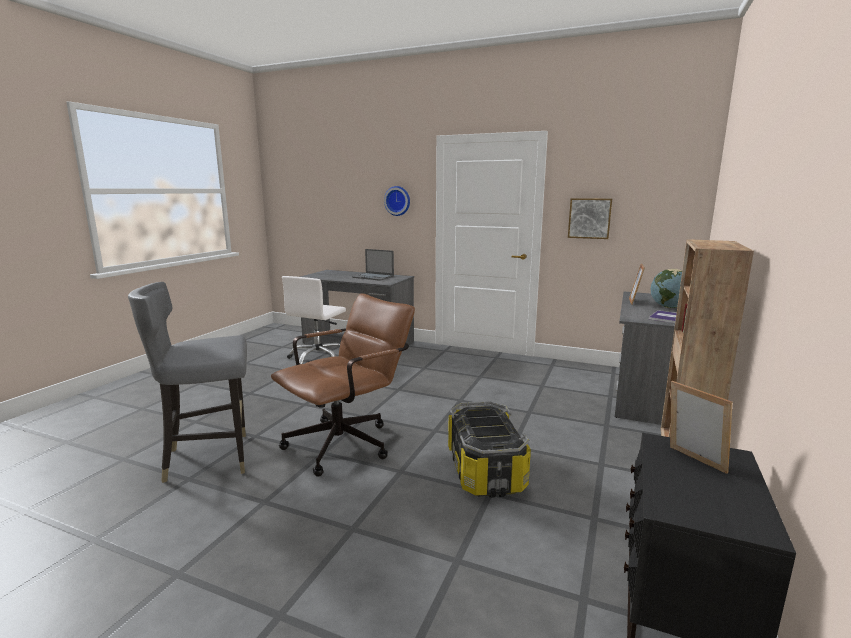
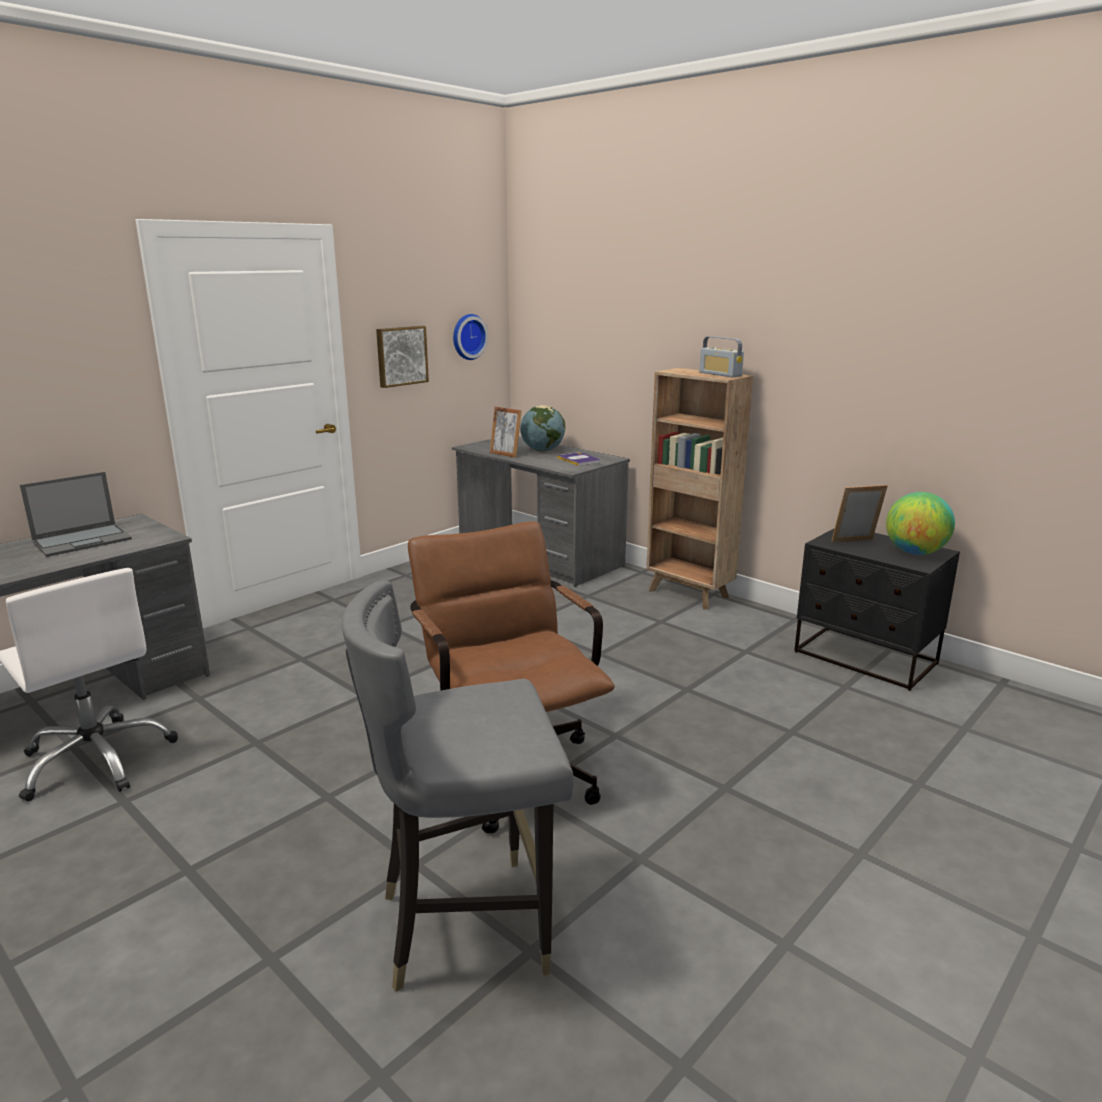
camera: 70 degrees left, 5 degrees up
grey chair [128,282,247,483] -> grey chair turned 75 degrees clockwise [342,581,574,992]
wall clock [384,186,410,216] -> wall clock moved to [453,314,489,360]
storage box [448,401,531,498] -> none
none -> radio [699,336,744,377]
none -> globe [886,492,955,555]

